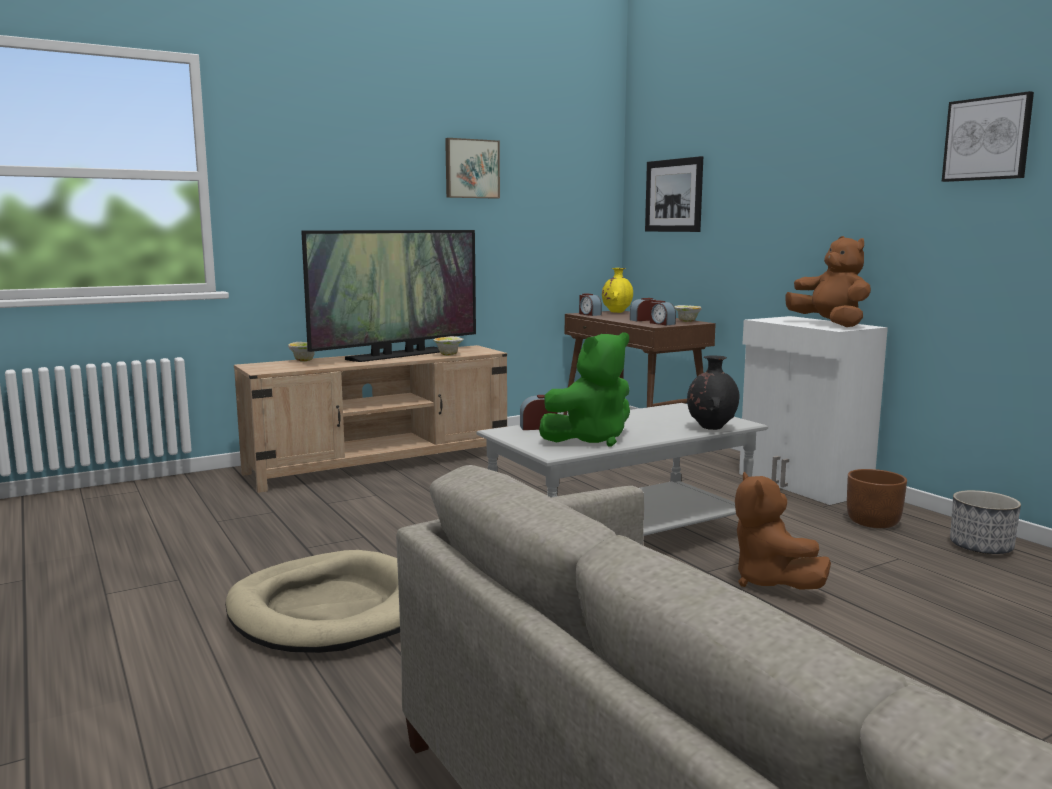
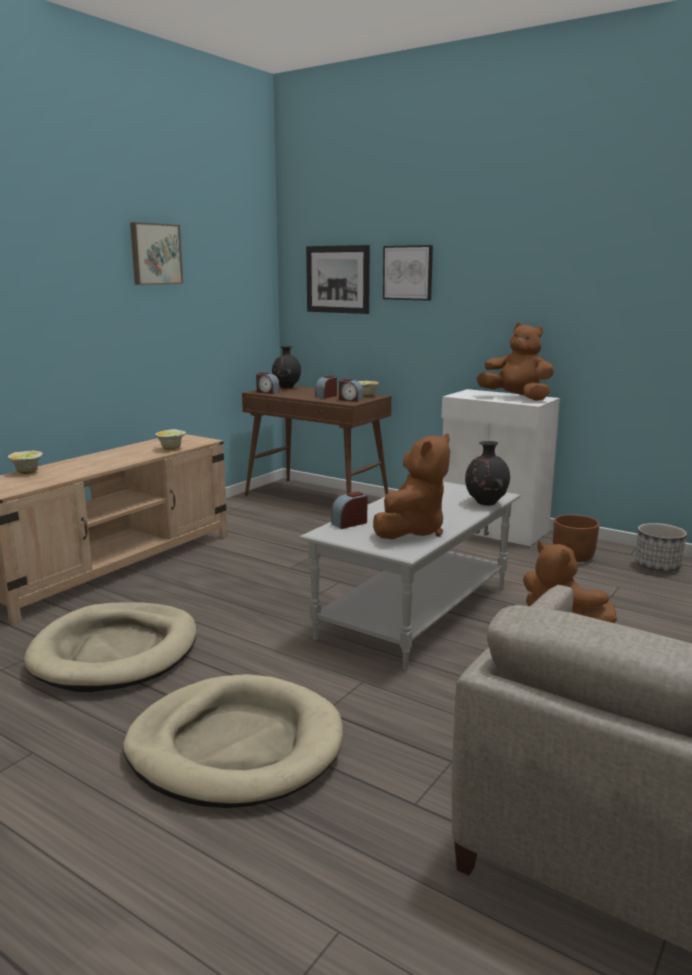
camera: 25 degrees left, 5 degrees up
television [301,230,476,362] -> none
green plush toy [539,332,630,447] -> brown plush toy [373,434,450,540]
yellow vase [602,268,633,313] -> black vase [272,346,301,388]
picture [942,91,1034,182] -> picture moved to [383,245,433,301]
none -> beige dog bed [24,602,196,692]

